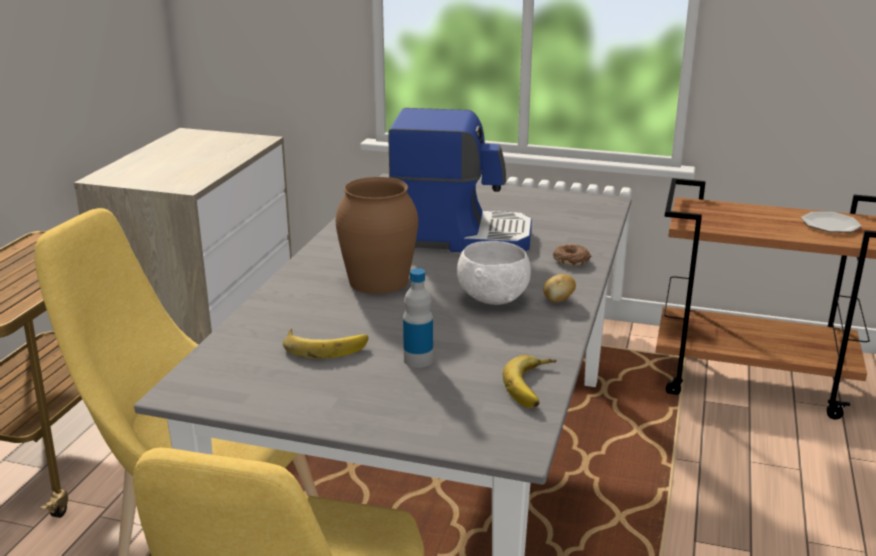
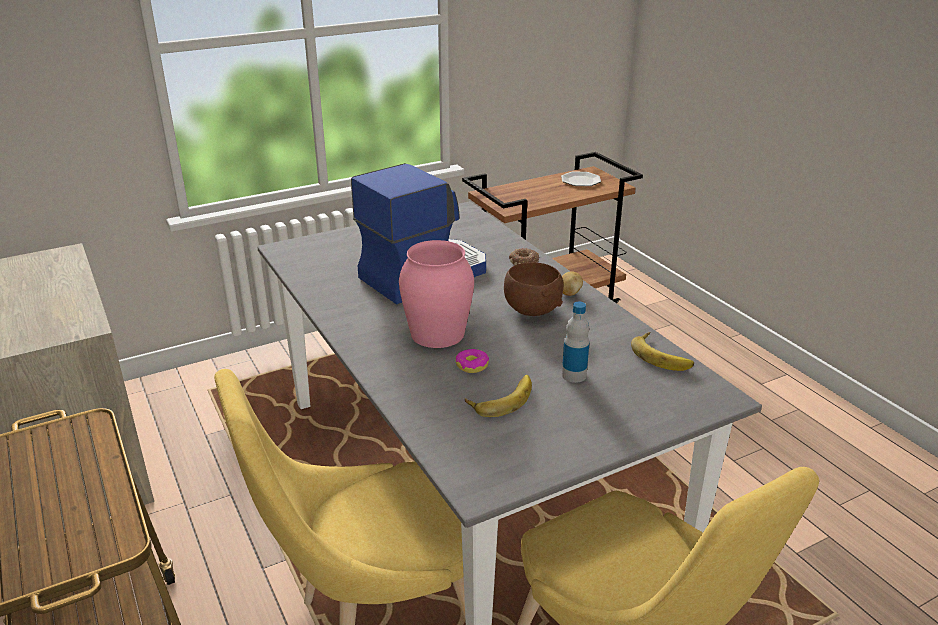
camera: 45 degrees left, 5 degrees up
brown vase [336,177,418,294] -> pink vase [399,240,474,348]
white bowl [457,241,531,305] -> brown bowl [504,262,564,316]
none -> donut [455,349,489,373]

